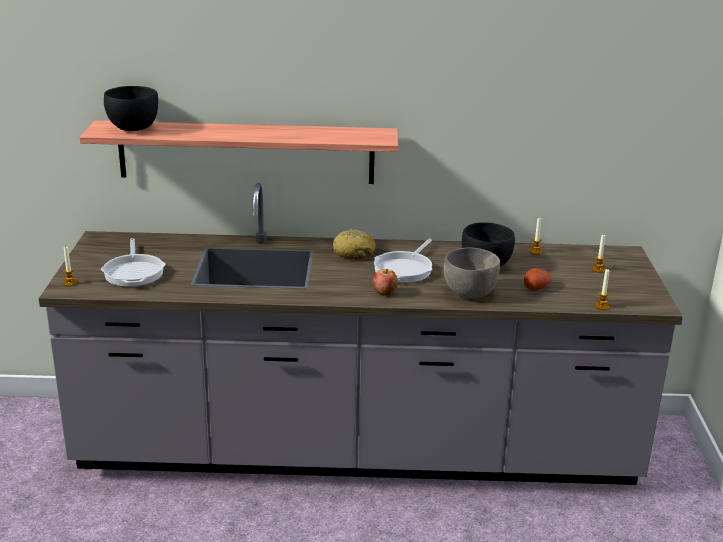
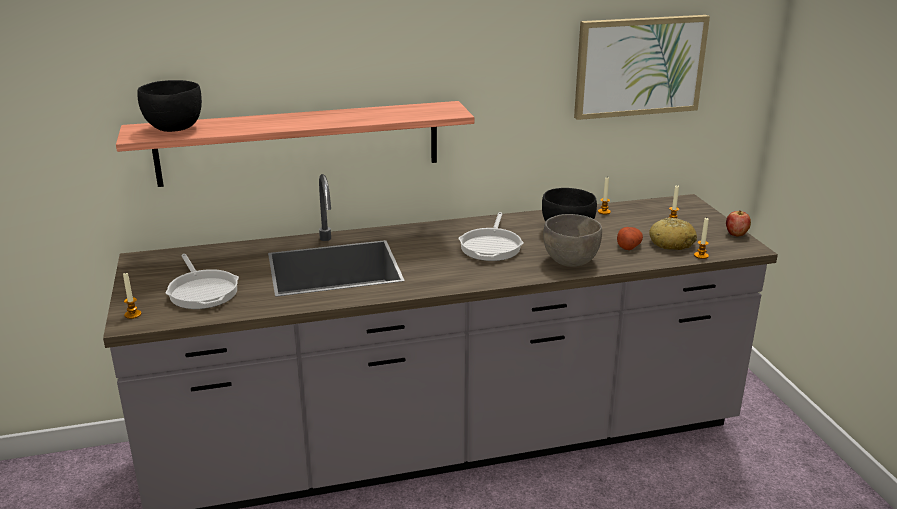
camera: 15 degrees left, 0 degrees up
bread [333,229,376,259] -> bread moved to [649,218,697,250]
apple [373,269,398,295] -> apple moved to [726,210,751,237]
none -> picture [574,15,710,120]

